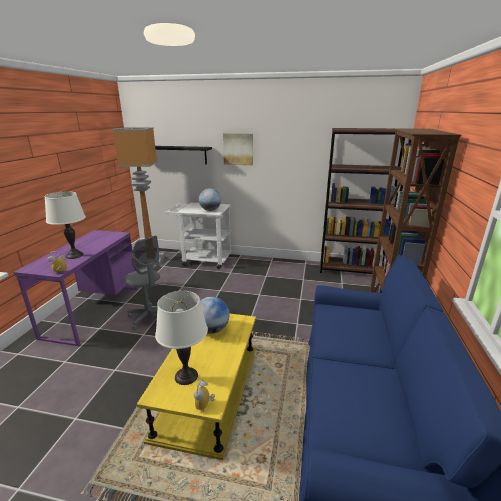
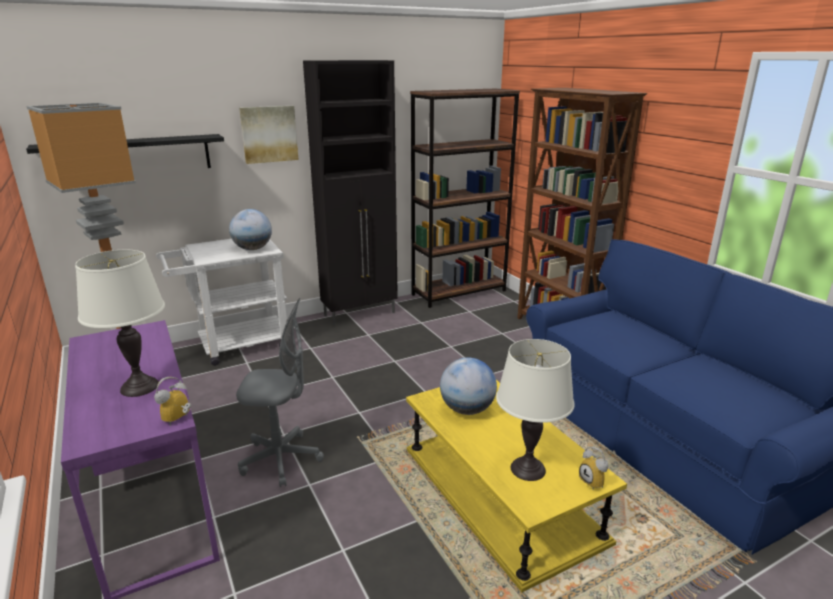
camera: 40 degrees left, 0 degrees up
none -> black cabinet [303,60,398,326]

